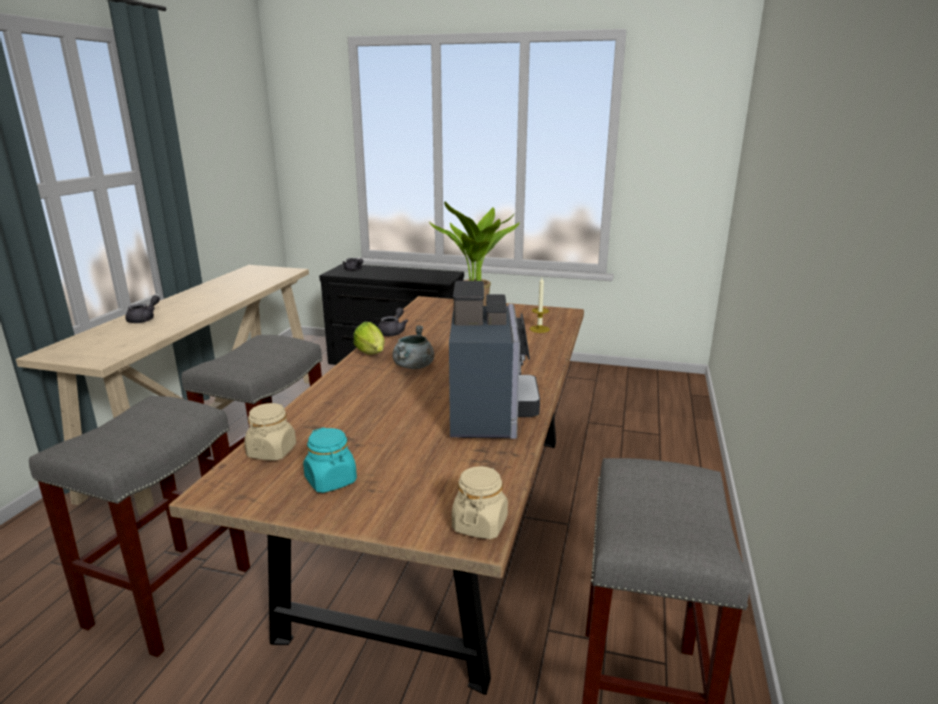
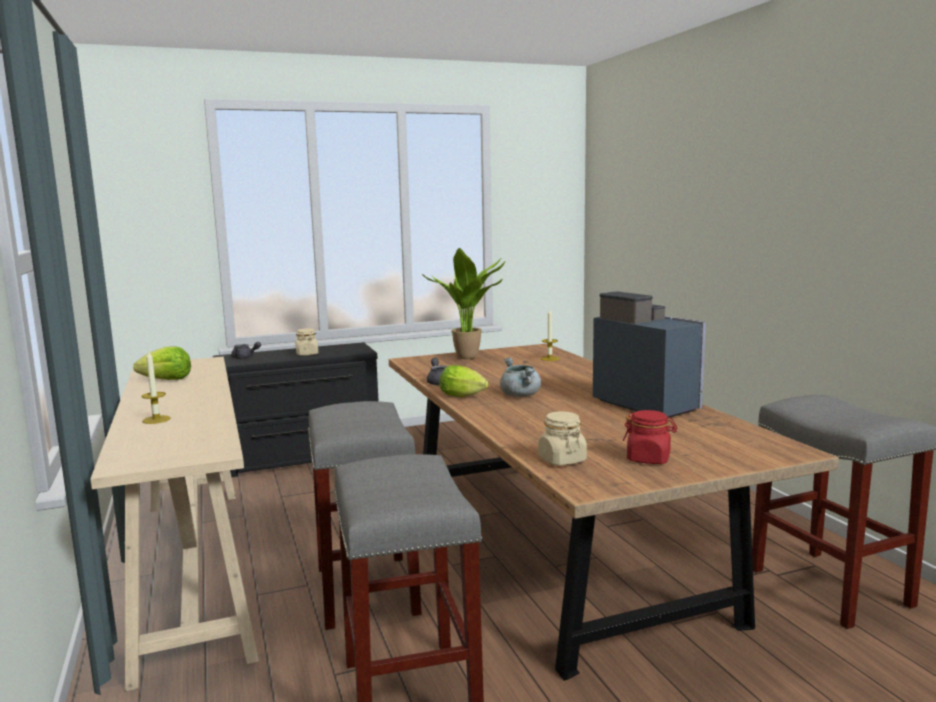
camera: 35 degrees left, 10 degrees down
grey teapot [125,295,160,323] -> candle [141,350,171,424]
turquoise jar [303,427,357,493] -> red jar [623,410,677,464]
beige jar [452,466,508,539] -> beige jar moved to [296,329,318,356]
none -> lettuce [133,346,191,380]

